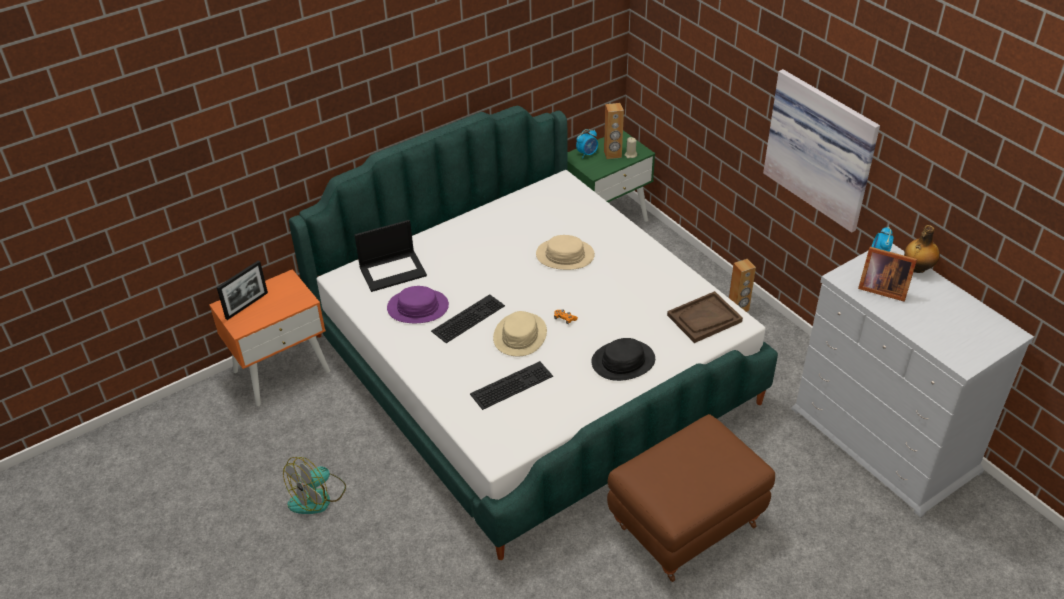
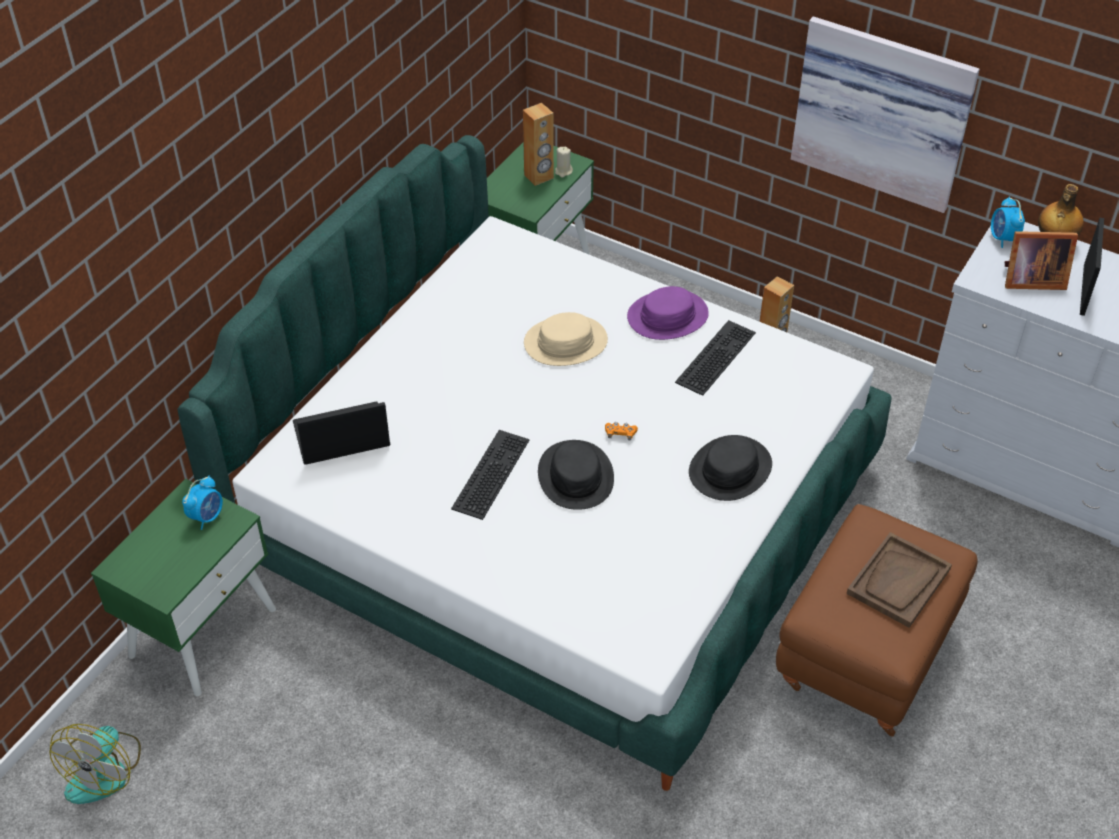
camera: 25 degrees left, 5 degrees up
orange nightstand [209,269,330,406] -> green nightstand [91,479,276,696]
picture frame [217,260,268,320] -> picture frame moved to [1080,218,1104,316]
fan [283,457,346,514] -> fan moved to [50,724,141,804]
laptop [355,220,427,292] -> laptop turned 150 degrees counterclockwise [293,401,390,465]
purple hat [387,286,449,323] -> purple hat moved to [627,286,709,340]
keyboard [470,361,553,410] -> keyboard moved to [675,320,756,396]
beige hat [493,311,547,356] -> black hat [538,440,614,510]
alarm clock [576,129,598,159] -> alarm clock moved to [182,476,223,530]
brown tray [667,291,743,343] -> brown tray moved to [847,532,952,628]

